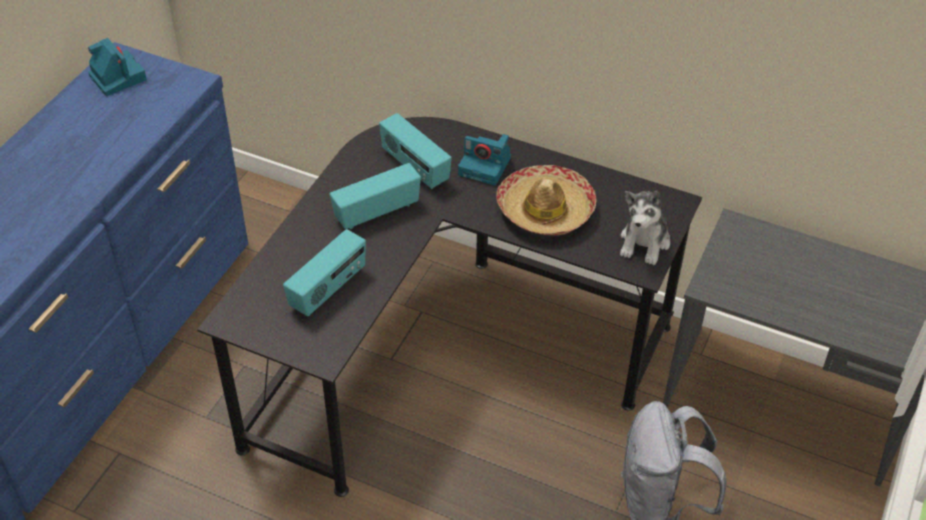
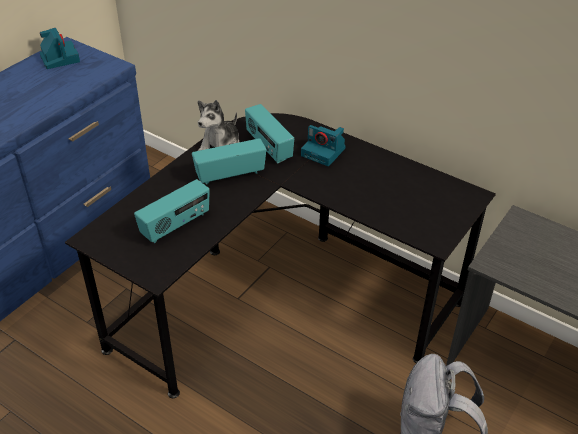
camera: 10 degrees right, 5 degrees down
hat [496,165,597,235] -> none
plush toy [620,191,670,265] -> plush toy moved to [198,100,239,151]

